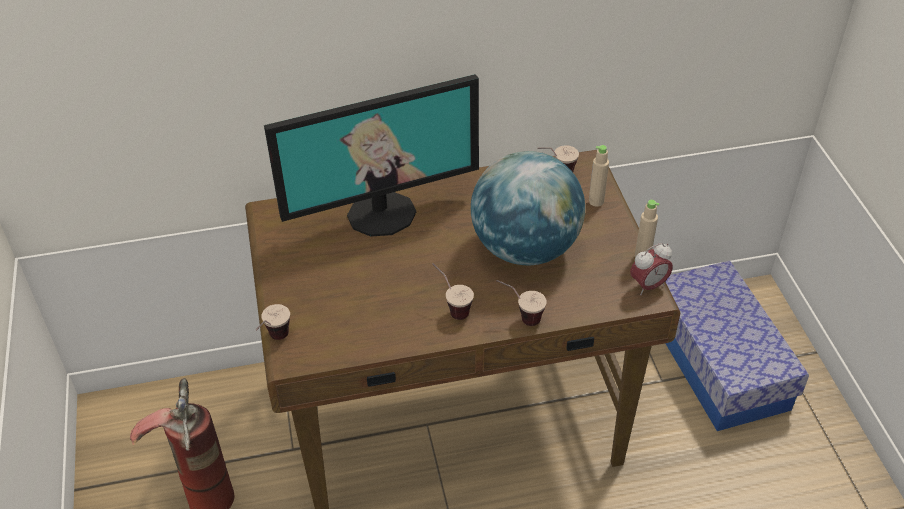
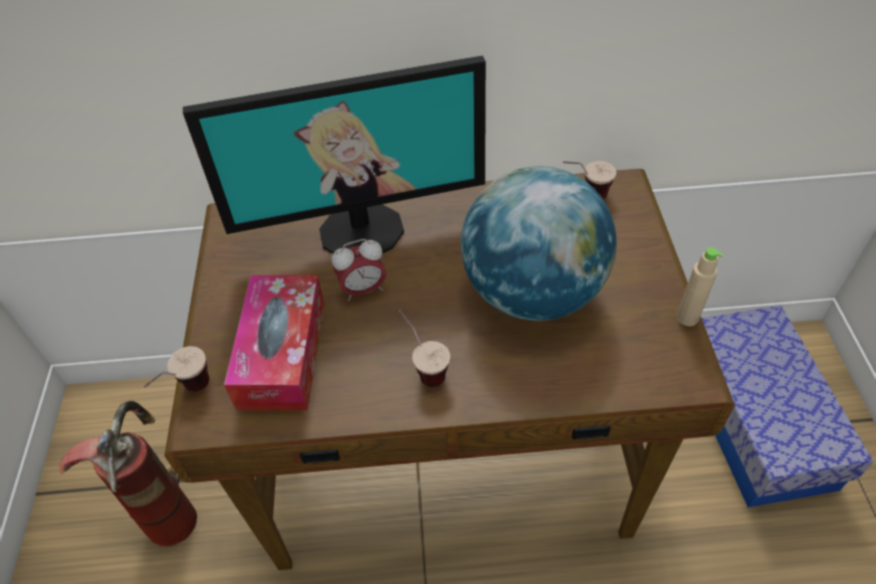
camera: 10 degrees right, 5 degrees up
cup [496,280,547,326] -> none
beige bottle [589,145,609,207] -> none
alarm clock [630,243,673,295] -> alarm clock moved to [332,239,386,301]
none -> tissue box [224,275,324,411]

